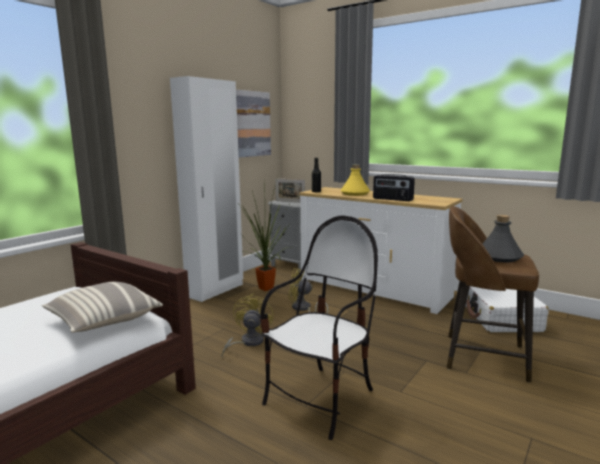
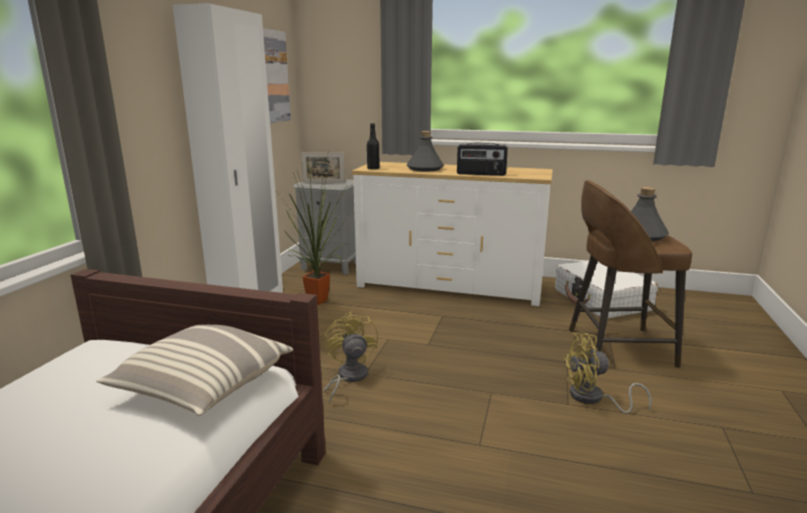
camera: 20 degrees left, 5 degrees up
chair [260,215,378,440] -> none
yellow fan [288,268,329,314] -> yellow fan moved to [562,332,652,414]
yellow bottle [340,164,370,196] -> grey bottle [407,131,444,171]

